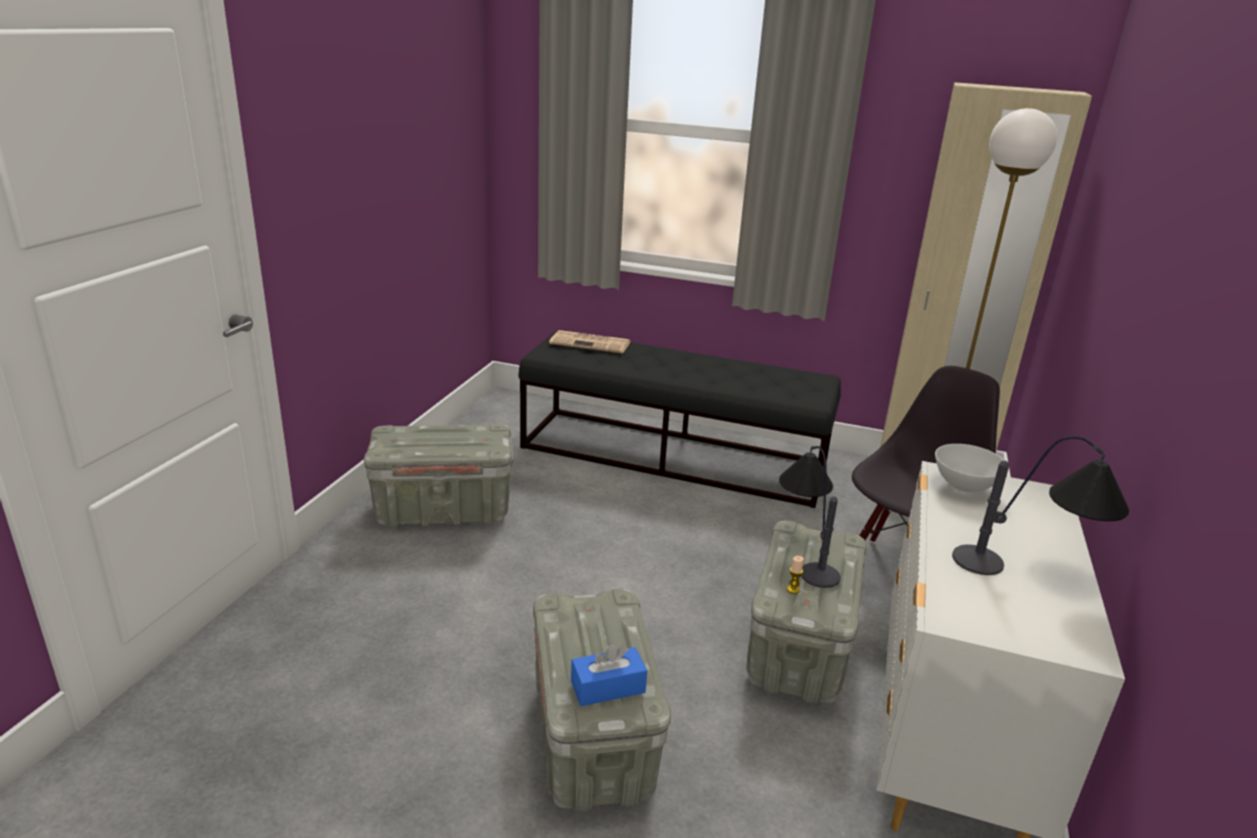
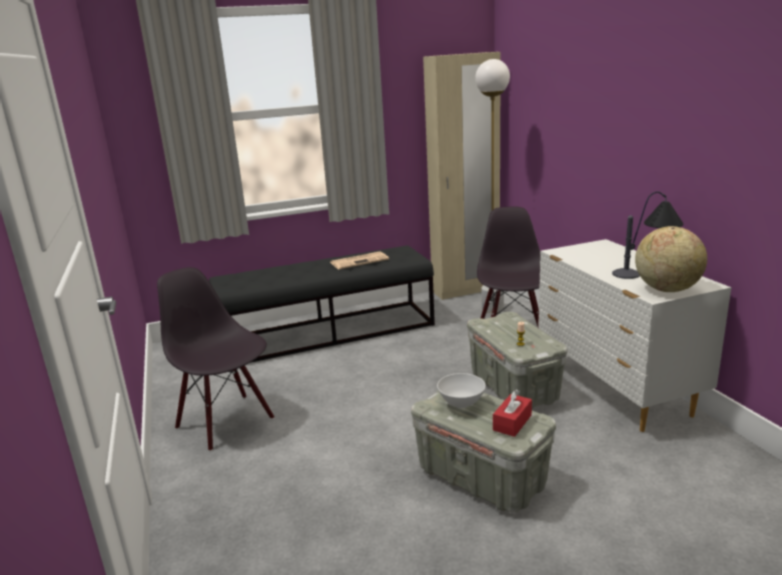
camera: 35 degrees left, 5 degrees down
grey storage box [364,424,513,528] -> black chair [157,267,274,451]
newspaper [549,330,631,353] -> newspaper moved to [330,251,389,269]
blue tissue box [571,643,647,706] -> red tissue box [493,390,532,437]
table lamp [779,446,840,588] -> none
white bowl [935,444,1004,493] -> white bowl moved to [437,373,486,408]
none -> globe [635,226,707,292]

